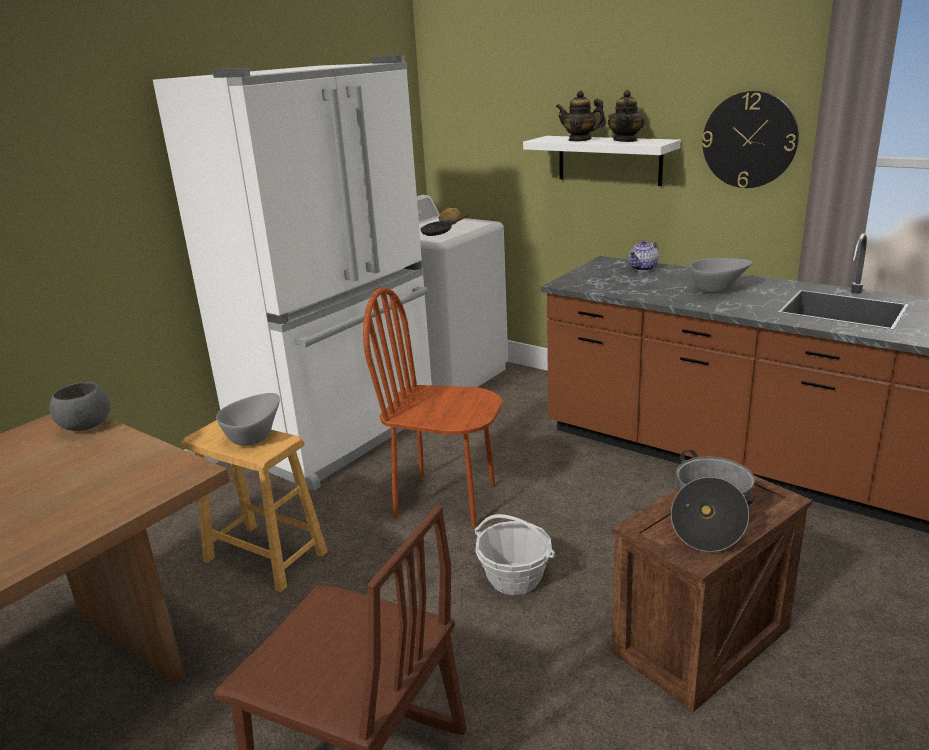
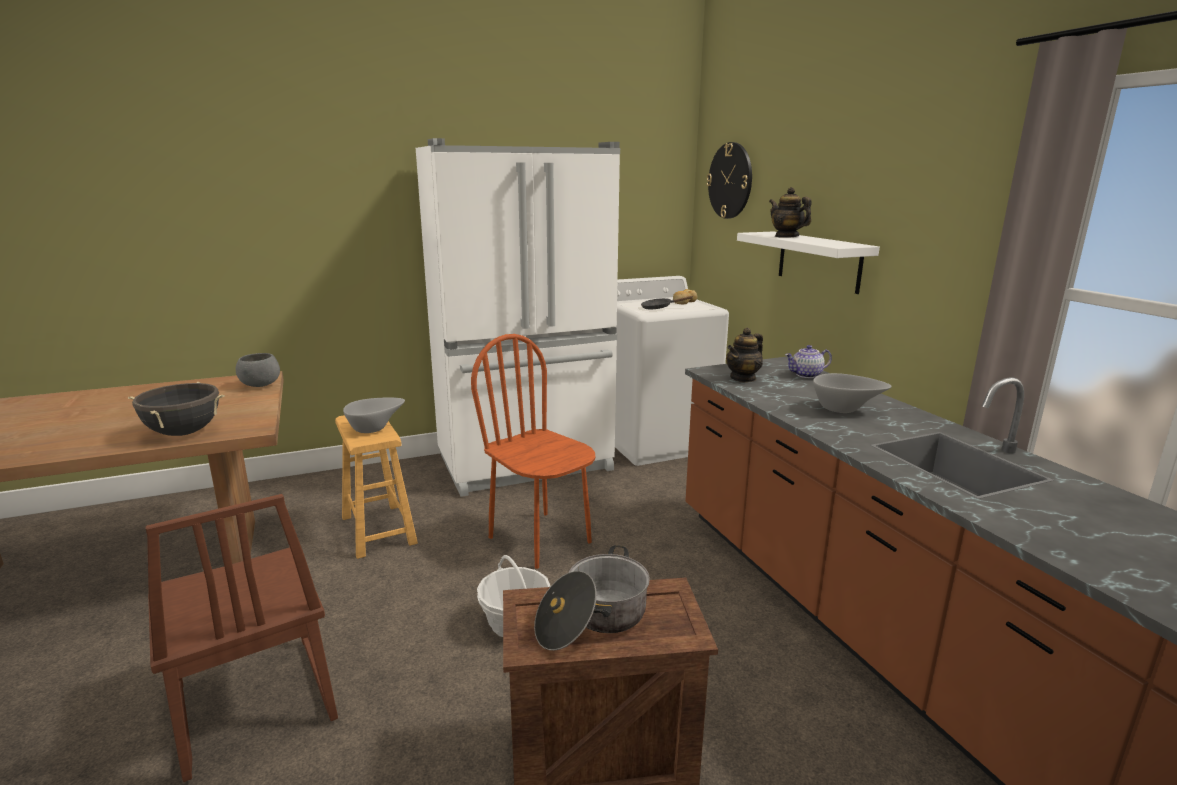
camera: 30 degrees right, 5 degrees down
teapot [608,90,645,142] -> teapot moved to [726,327,763,383]
wall clock [702,91,799,188] -> wall clock moved to [706,142,752,219]
none -> black cooking pot [128,382,225,436]

